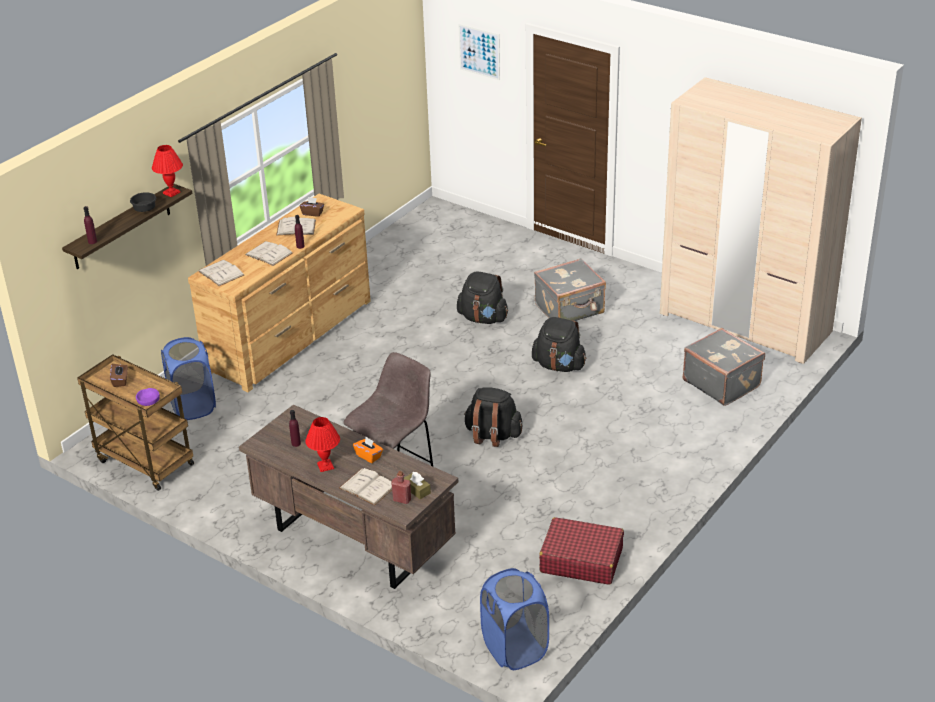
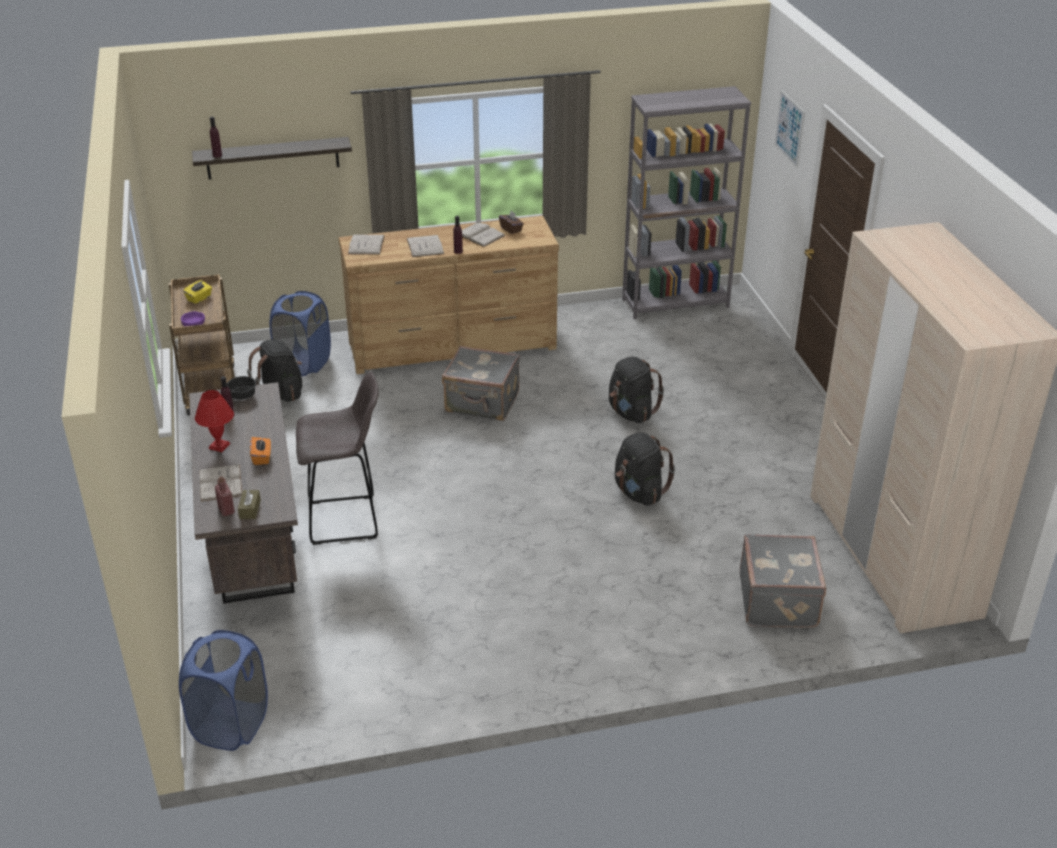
camera: 40 degrees right, 0 degrees up
brown tissue box [110,363,128,387] -> yellow tissue box [183,280,212,304]
black bowl [130,192,156,212] -> black bowl moved to [227,376,256,400]
red table lamp [152,145,183,197] -> none
black backpack [464,387,522,447] -> black backpack moved to [247,339,302,402]
grey suitcase [534,258,606,321] -> grey suitcase moved to [442,346,520,421]
red suitcase [539,517,624,585] -> none
none -> grey bookcase [622,86,751,319]

